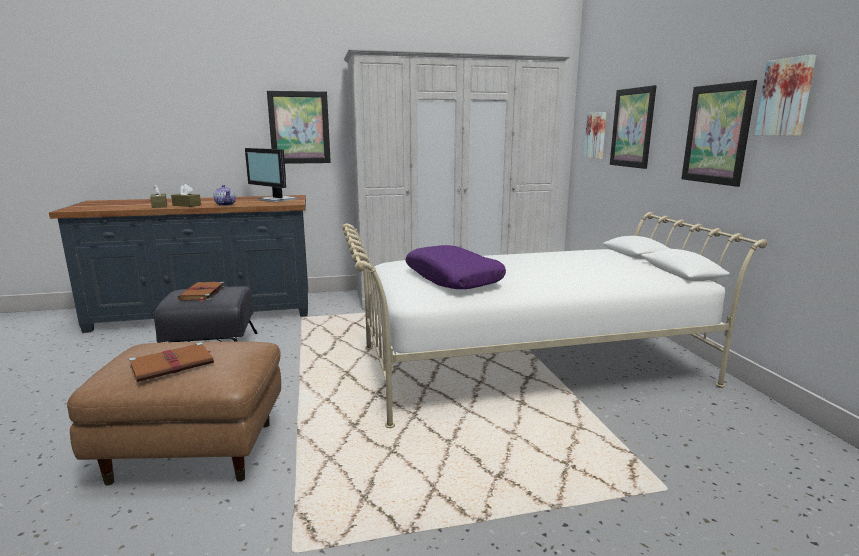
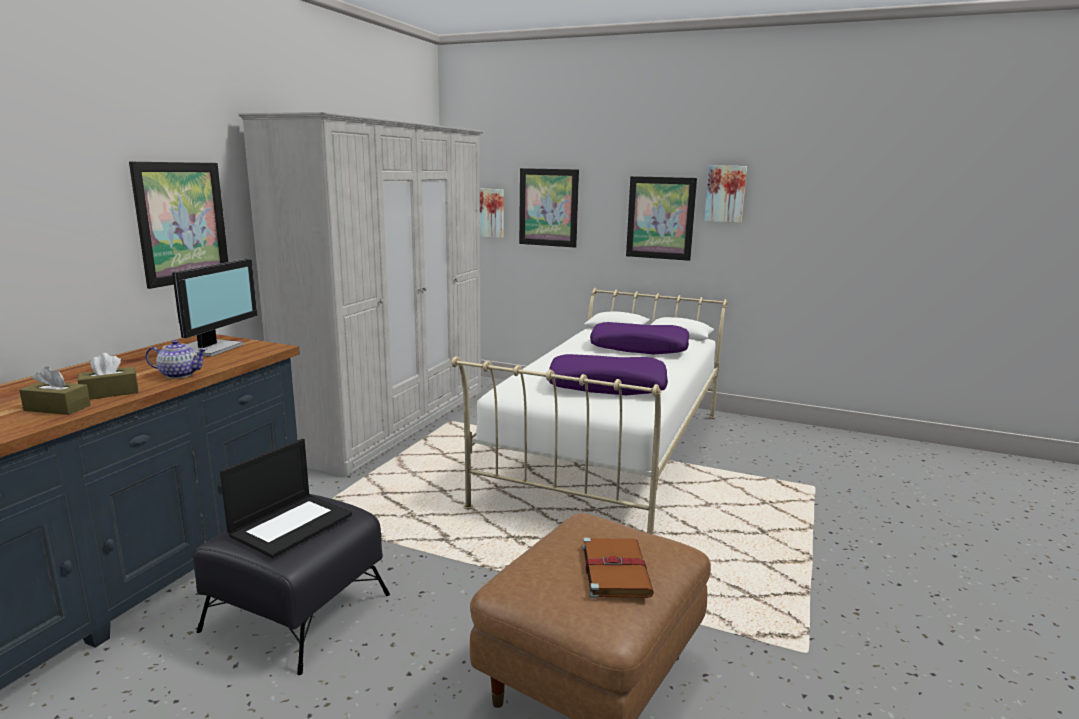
camera: 55 degrees left, 0 degrees up
brown book [178,282,225,302] -> laptop [220,439,352,558]
monitor [245,148,298,202] -> monitor turned 60 degrees counterclockwise [172,259,257,357]
none -> purple pillow [590,322,689,354]

